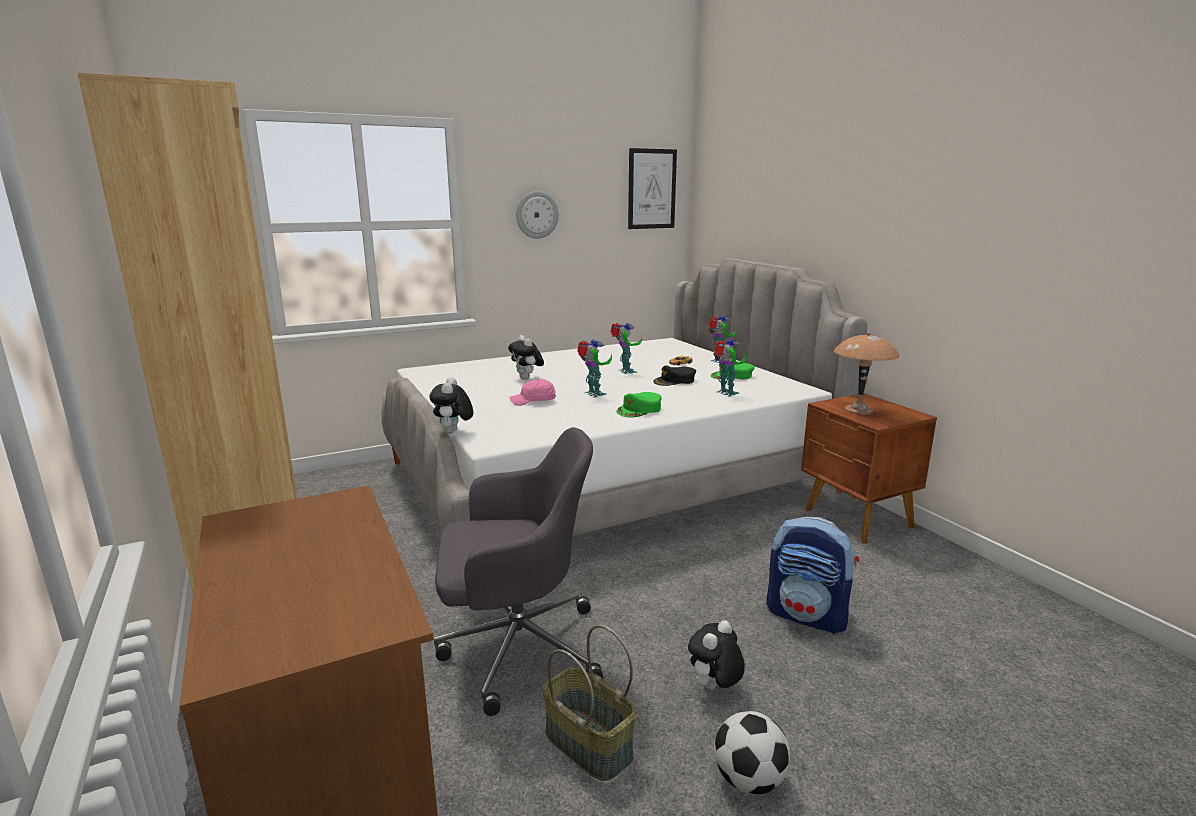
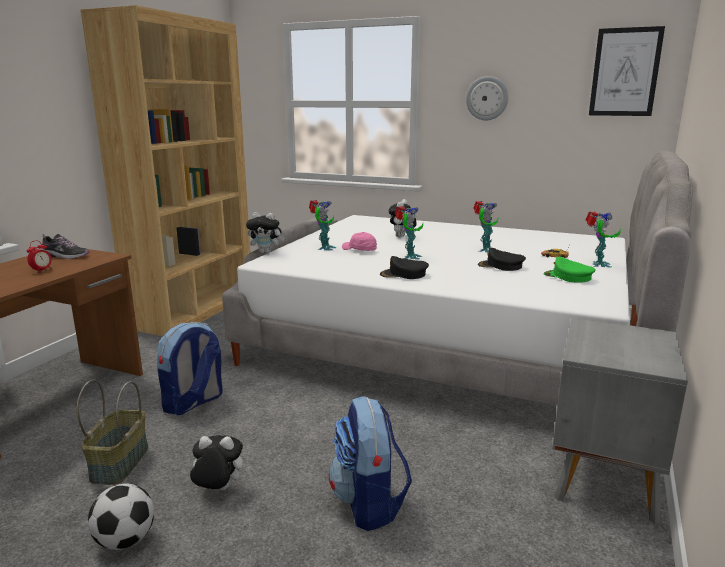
camera: 50 degrees right, 0 degrees up
plush toy [429,377,473,434] -> plush toy turned 135 degrees counterclockwise [246,212,285,253]
grey office chair [434,427,603,716] -> backpack [157,322,223,415]
green cap [616,392,661,417] -> black cap [380,256,429,279]
toy robot [713,339,747,397] -> toy robot moved to [309,200,336,251]
brown nightstand [801,393,937,543] -> grey nightstand [552,318,688,525]
brown table lamp [834,332,900,414] -> none
none -> alarm clock [27,240,52,273]
none -> shoe [41,234,89,259]

